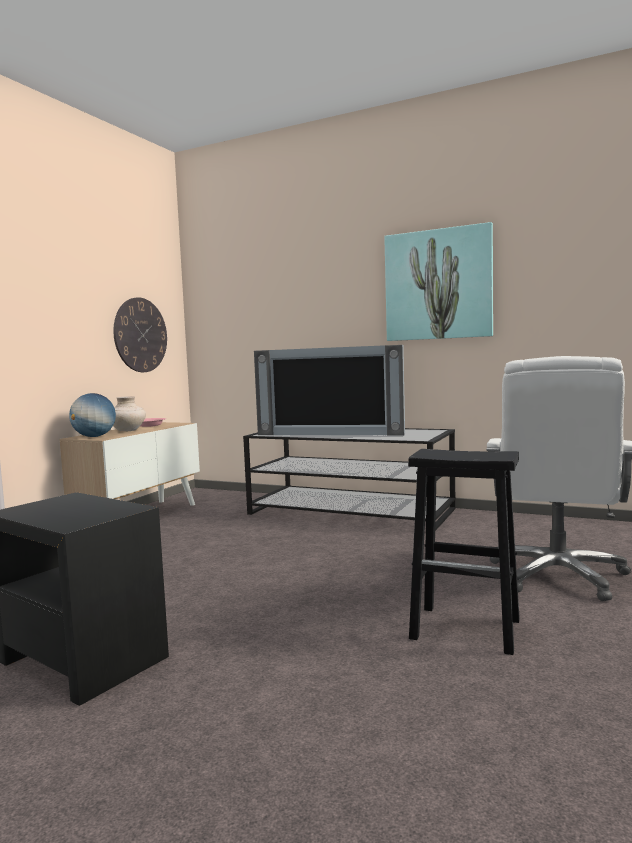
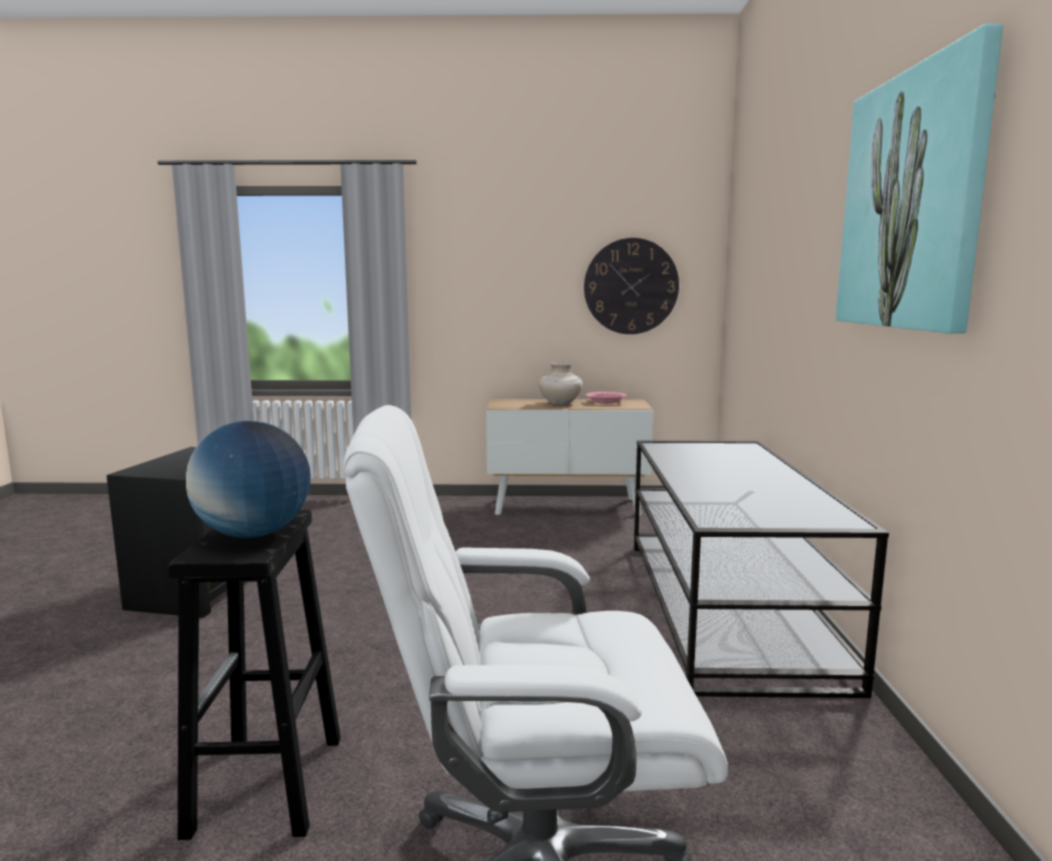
camera: 65 degrees right, 5 degrees up
globe [69,393,116,437] -> globe moved to [186,420,311,538]
television [254,345,405,436] -> none

